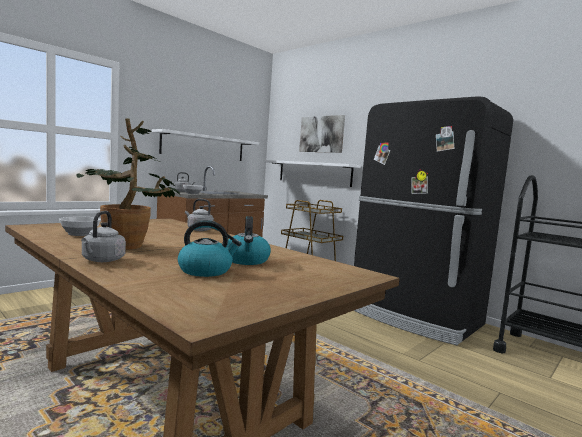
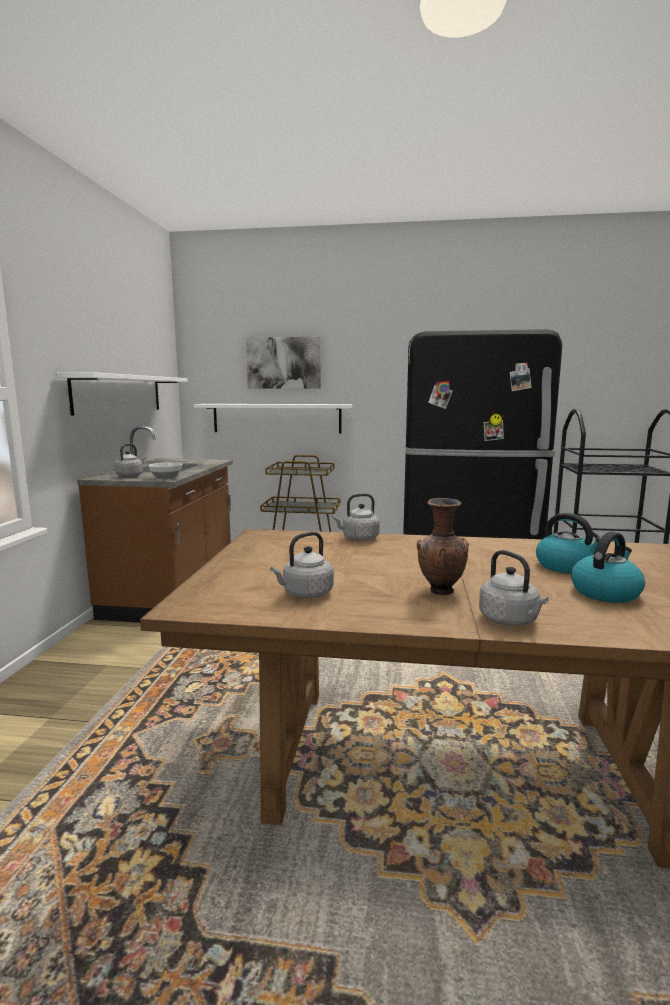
camera: 35 degrees left, 5 degrees up
bowl [59,217,101,236] -> grey kettle [270,532,334,598]
potted plant [77,118,181,250] -> brown vase [417,498,469,595]

